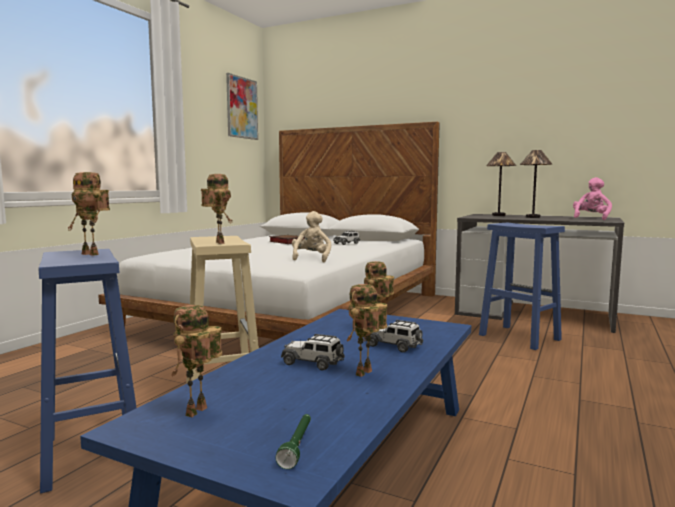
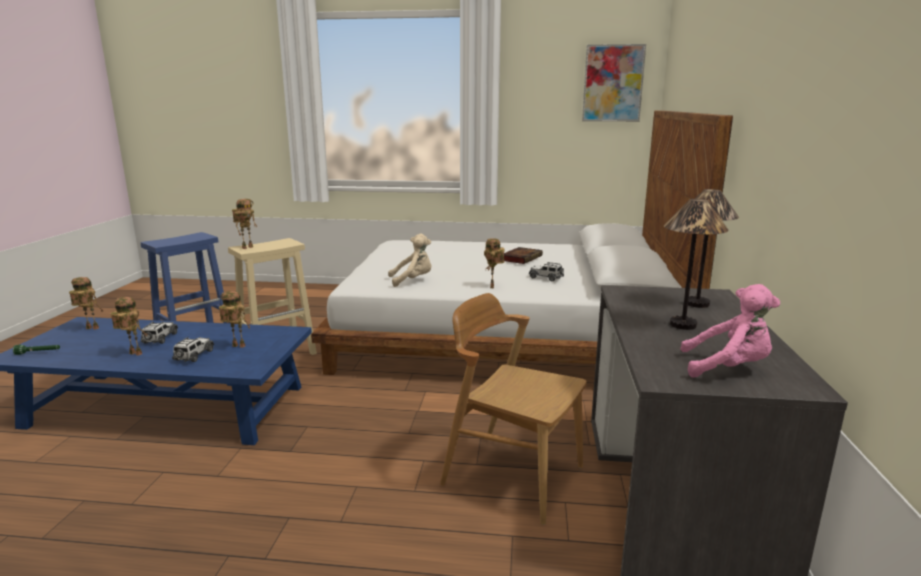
camera: 70 degrees right, 10 degrees up
toy robot [68,172,110,256] -> toy robot moved to [484,238,505,288]
blue stool [479,223,565,350] -> brown chair [440,293,587,525]

